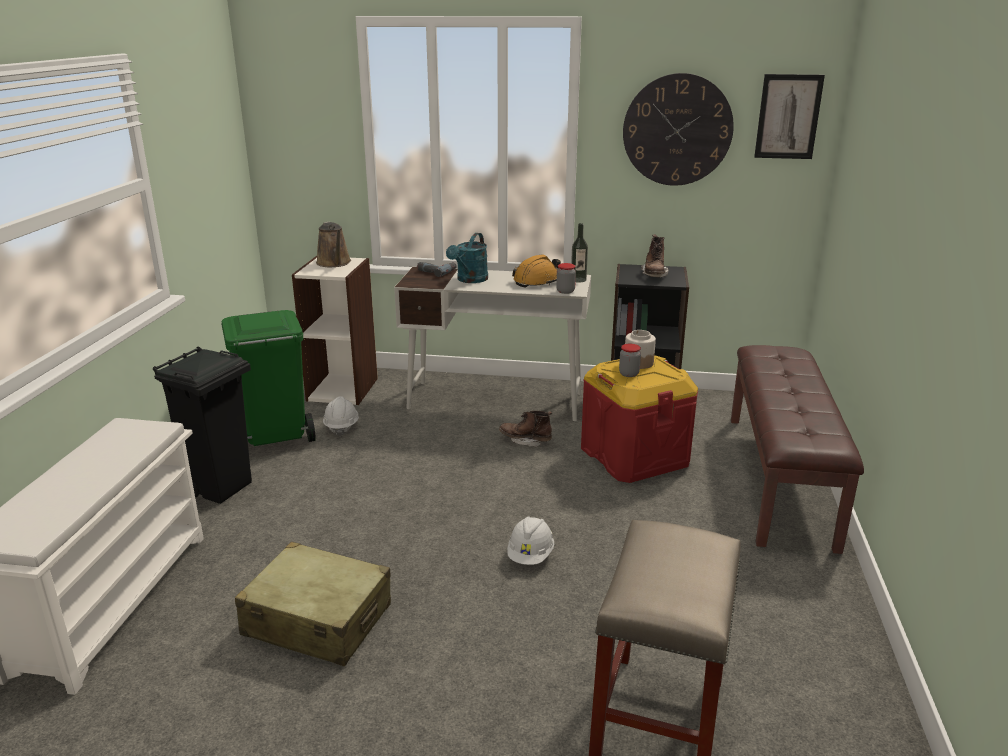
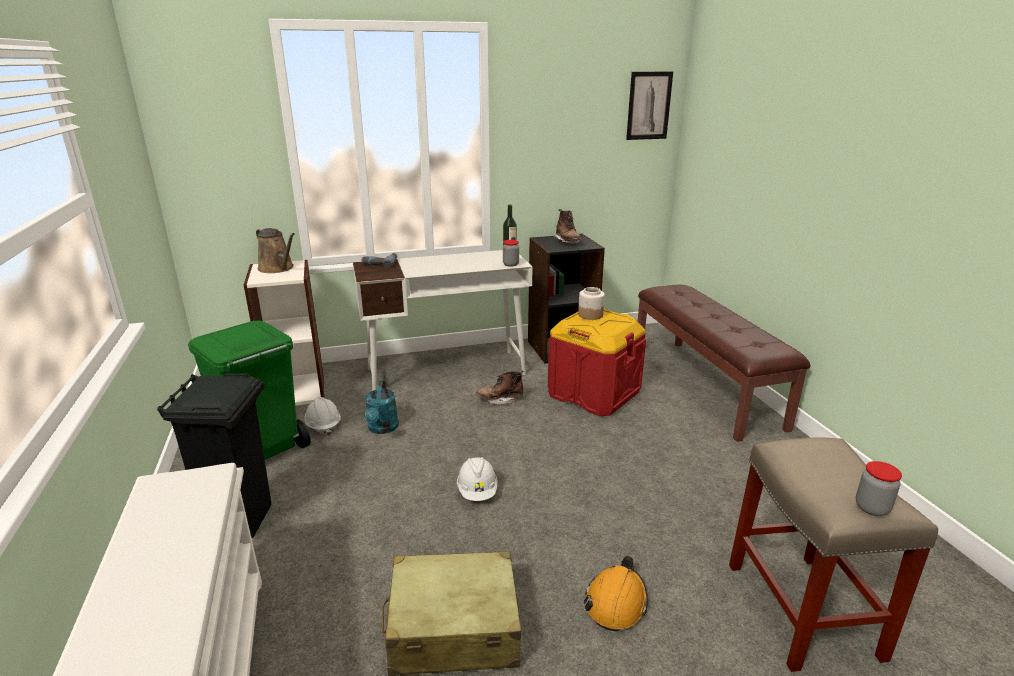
camera: 25 degrees left, 0 degrees up
turquoise watering can [446,233,488,283] -> turquoise watering can moved to [365,380,399,434]
white hard hat [507,516,554,565] -> white hard hat moved to [457,457,497,501]
orange hard hat [512,254,561,287] -> orange hard hat moved to [584,556,648,631]
jar [619,344,641,377] -> jar moved to [856,461,902,516]
wall clock [623,73,734,186] -> none

